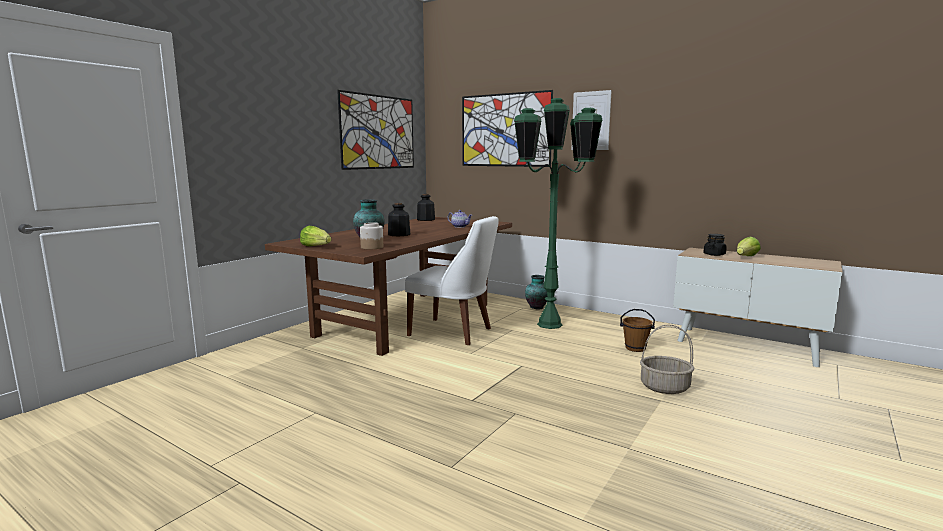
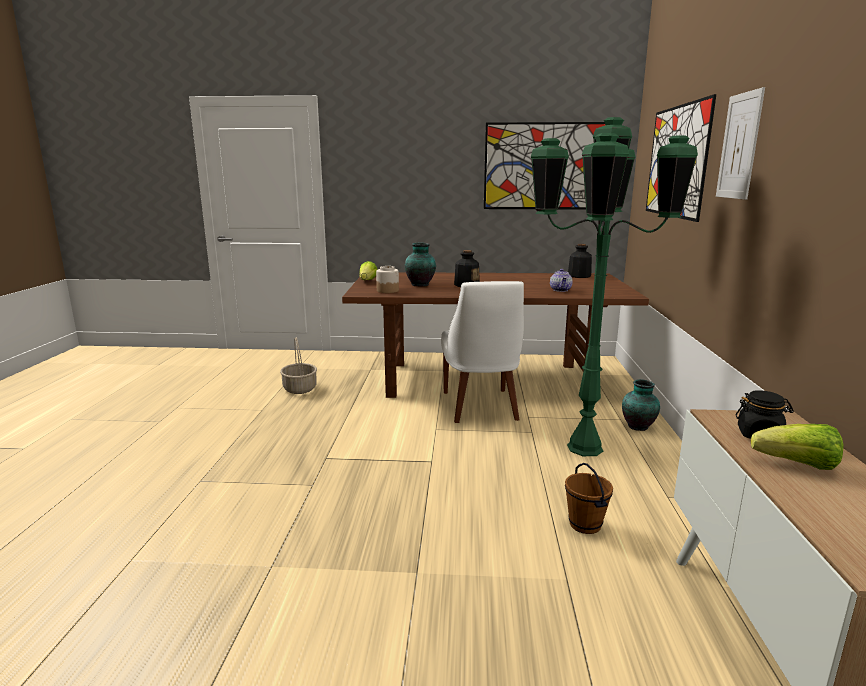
camera: 60 degrees right, 5 degrees up
basket [640,324,694,394] -> basket moved to [280,337,317,394]

